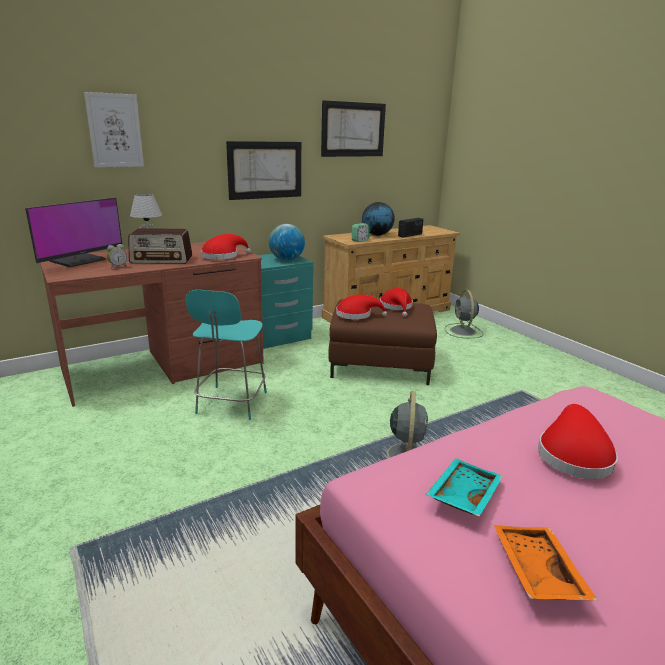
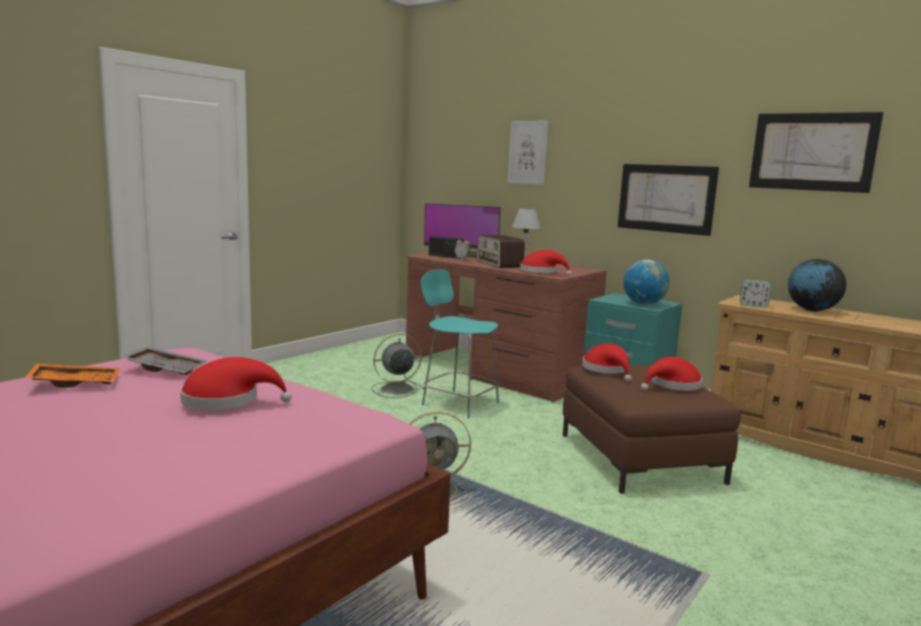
camera: 70 degrees right, 10 degrees down
turquoise chair [185,290,267,420] -> turquoise chair turned 45 degrees clockwise [421,269,500,418]
radio [398,218,423,238] -> radio moved to [429,236,464,259]
turquoise tray [426,458,503,517] -> grey tray [122,346,208,375]
grey fan [445,290,483,338] -> grey fan moved to [371,334,425,398]

